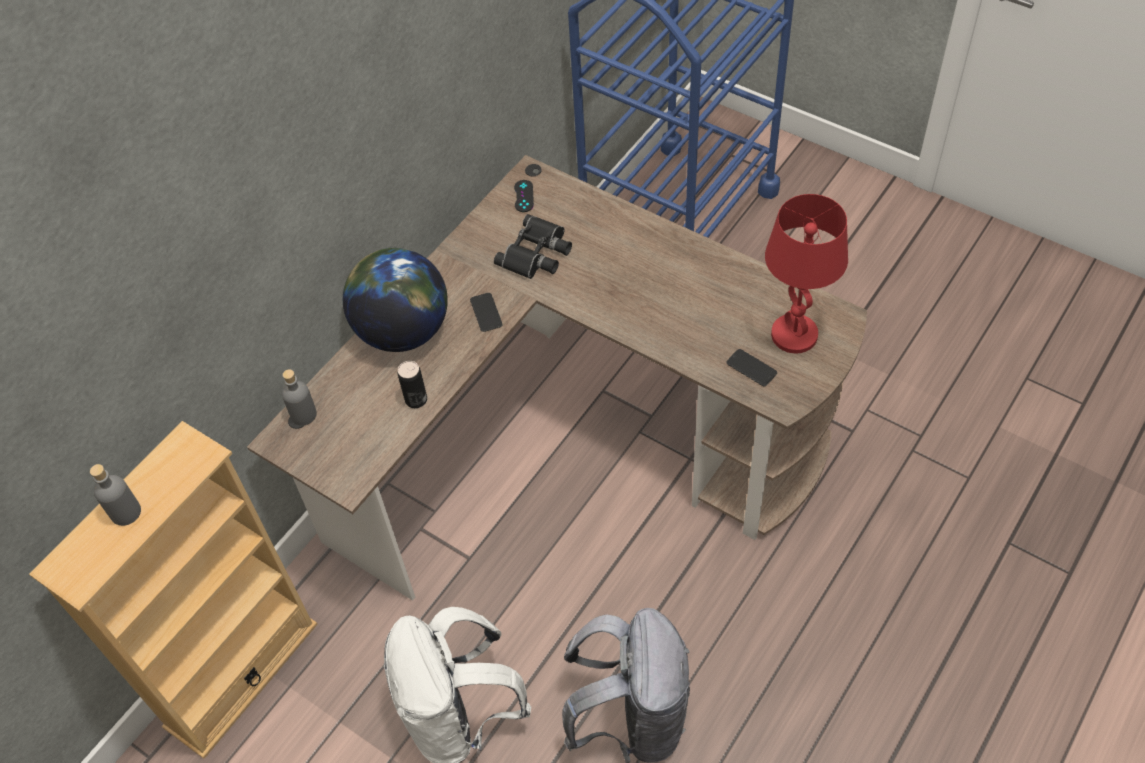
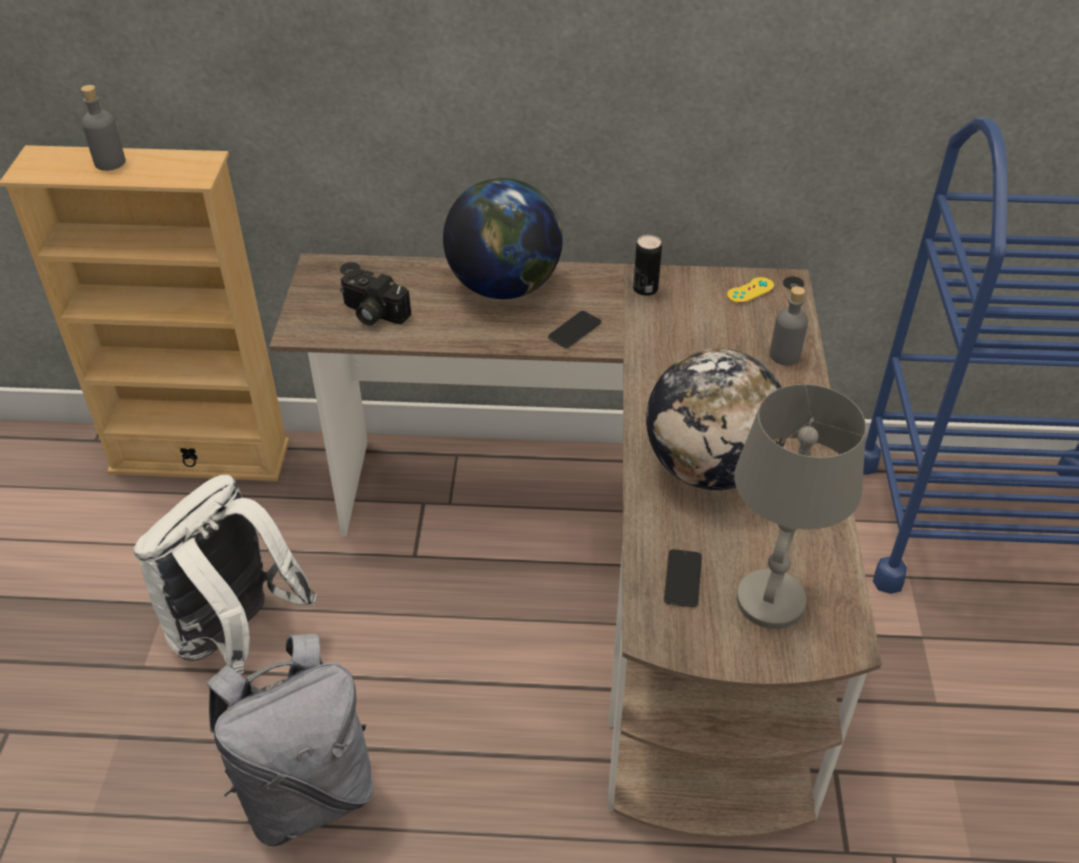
camera: 55 degrees right, 10 degrees down
grey bottle [282,369,317,426] -> grey bottle moved to [770,286,808,365]
can [397,361,427,408] -> can moved to [633,235,662,296]
black binoculars [494,214,572,279] -> none
black game controller [514,180,534,212] -> yellow game controller [727,277,774,303]
red table lamp [765,194,848,354] -> grey table lamp [734,384,866,629]
none -> camera [340,269,411,326]
none -> globe [646,348,787,490]

